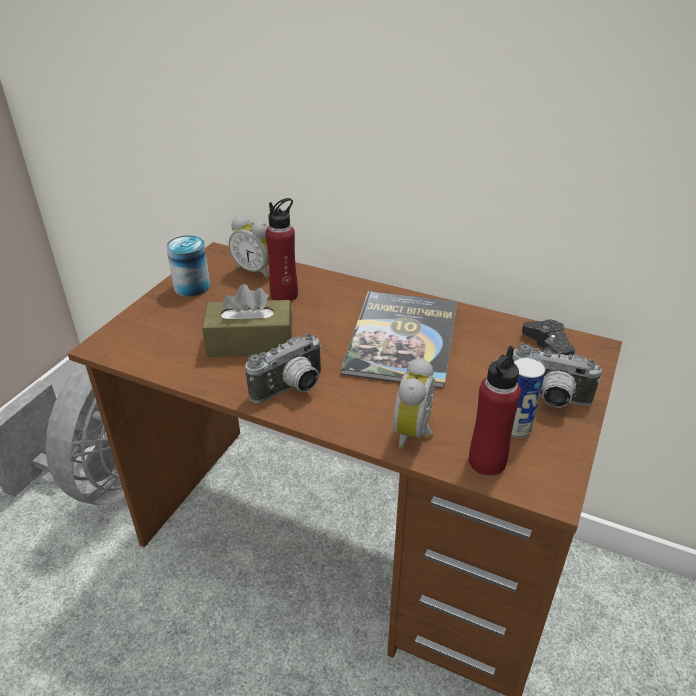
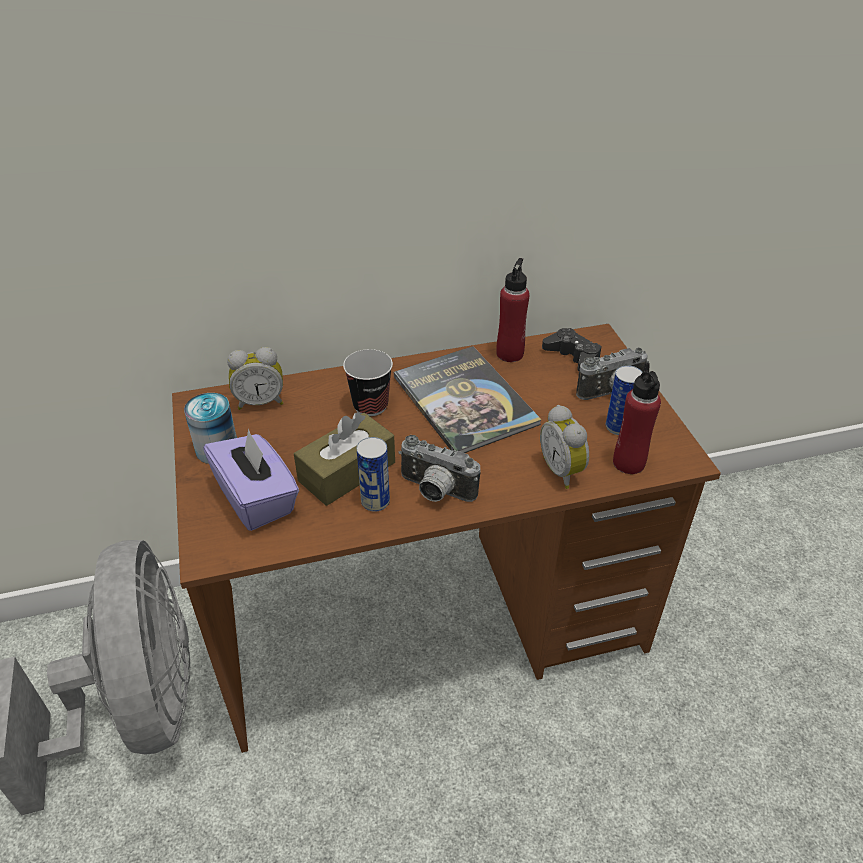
camera: 40 degrees left, 5 degrees up
camera [245,333,323,403] -> camera turned 105 degrees clockwise [398,435,481,502]
red bottle [265,198,298,302] -> red bottle moved to [496,258,530,362]
none -> purple tissue box [203,429,299,531]
none -> cup [343,349,393,416]
none -> can [356,437,390,511]

